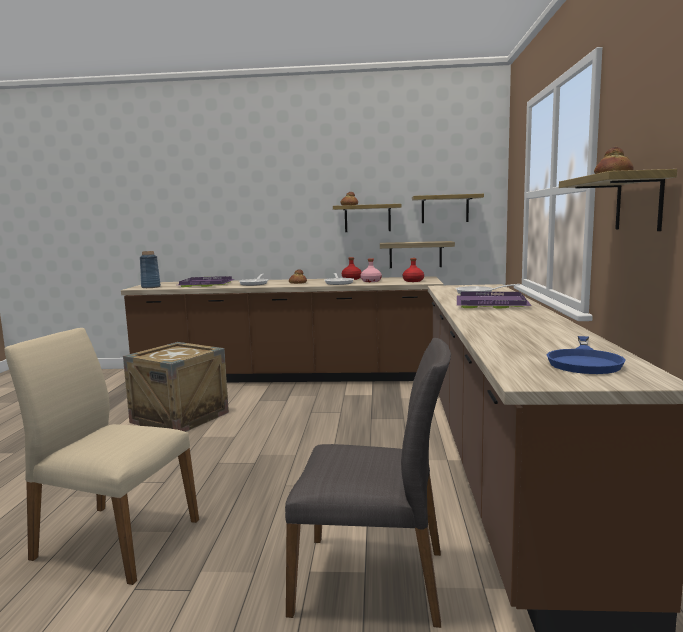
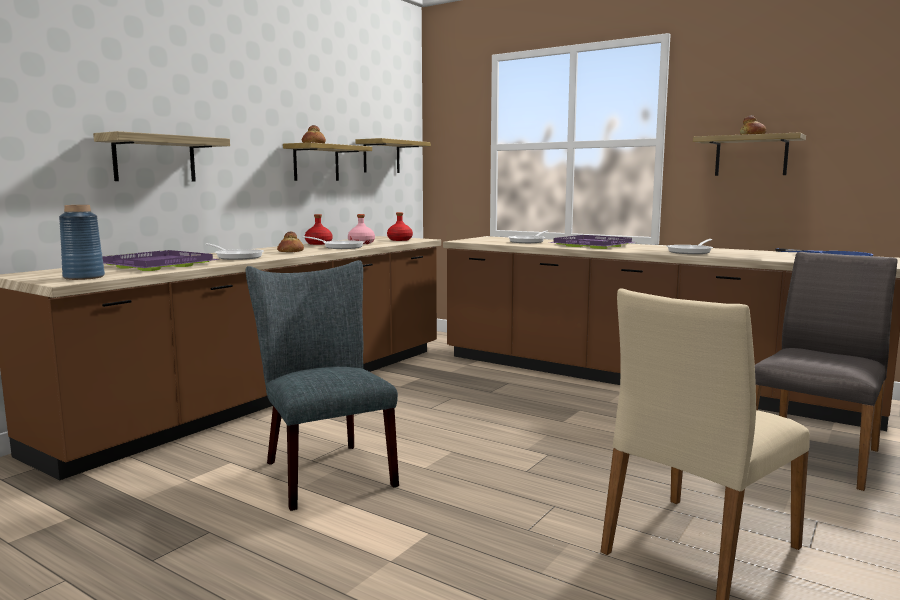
camera: 60 degrees left, 0 degrees up
crate [123,342,229,432] -> grey chair [246,260,399,511]
shelf [380,241,455,268] -> shelf moved to [93,131,230,181]
none -> frying pan [666,239,713,254]

